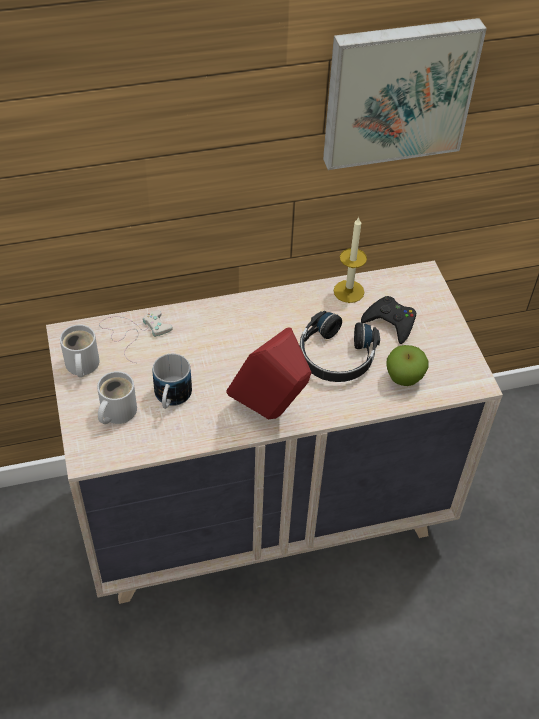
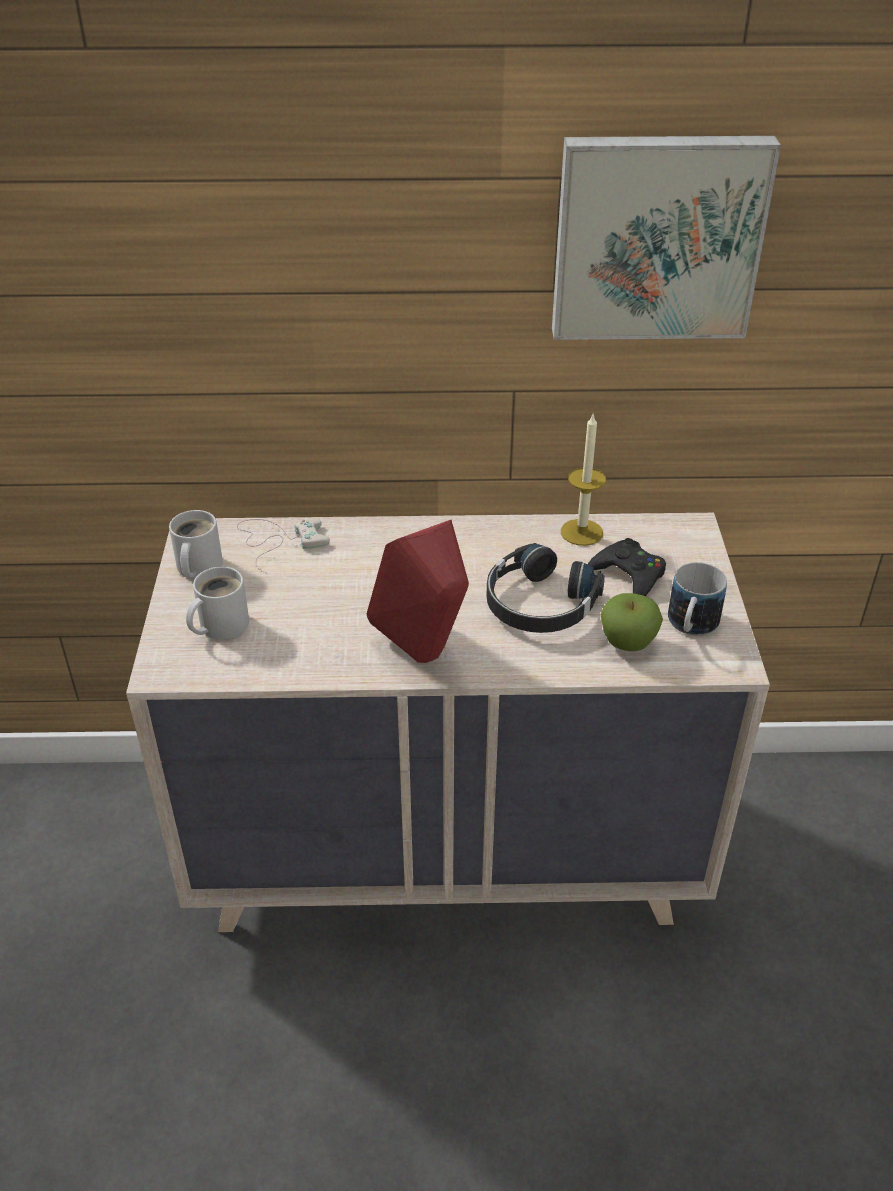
camera: 15 degrees right, 10 degrees down
mug [152,354,192,409] -> mug moved to [668,562,727,636]

